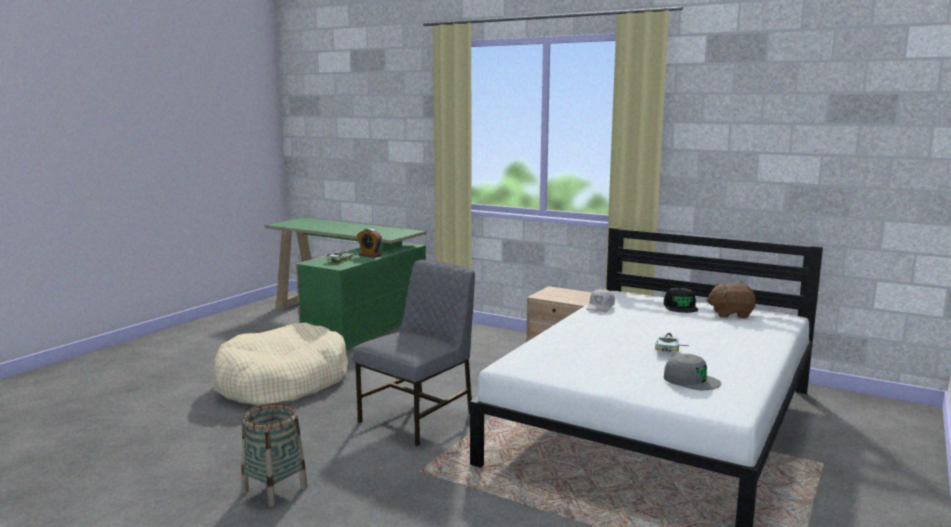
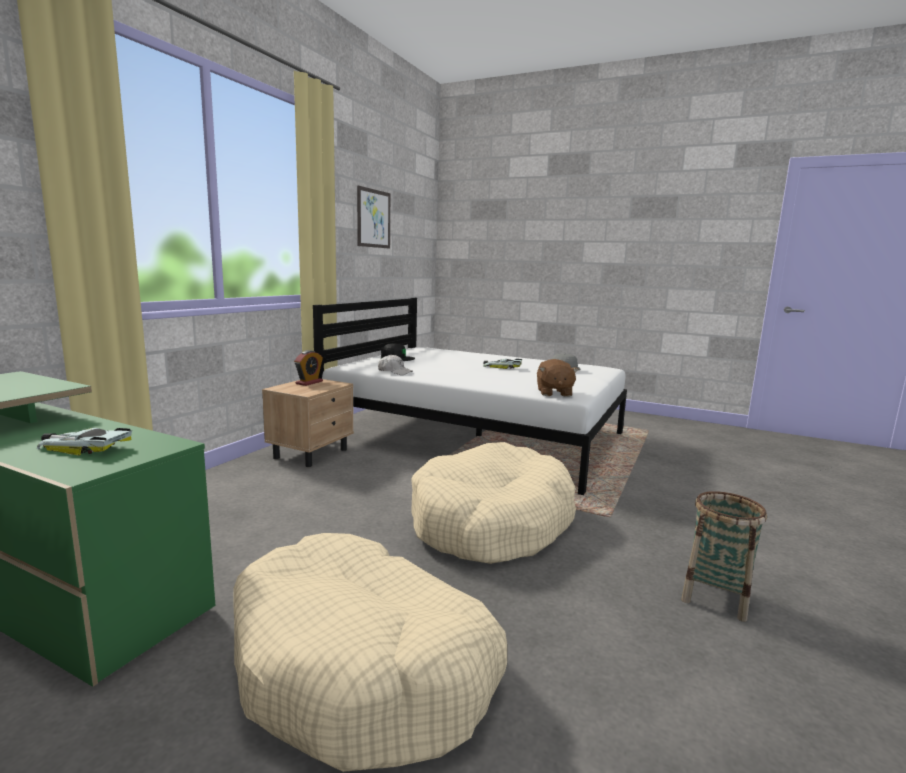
camera: 95 degrees left, 0 degrees up
grey chair [352,260,475,446] -> beige dog bed [411,442,576,564]
alarm clock [357,229,382,258] -> alarm clock moved to [294,350,323,386]
brown plush toy [706,283,756,318] -> brown plush toy moved to [537,359,579,397]
none -> picture [357,186,390,249]

